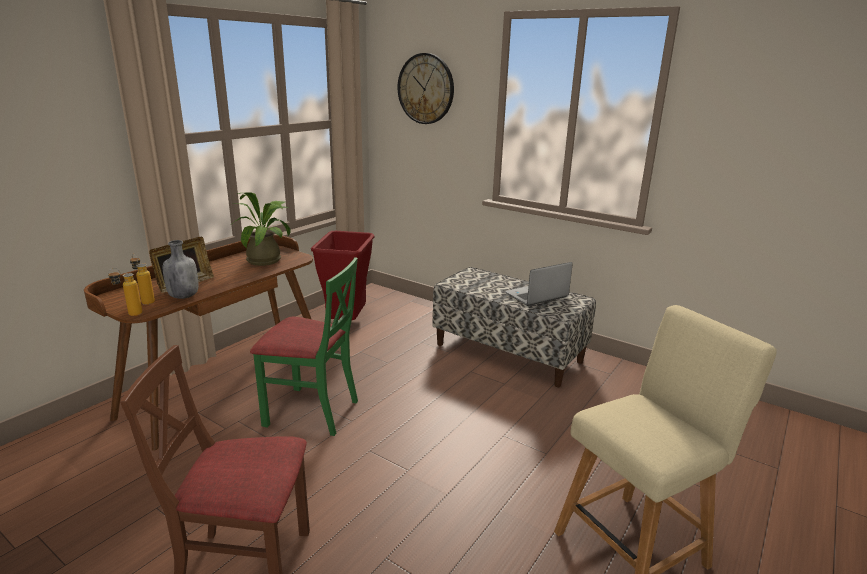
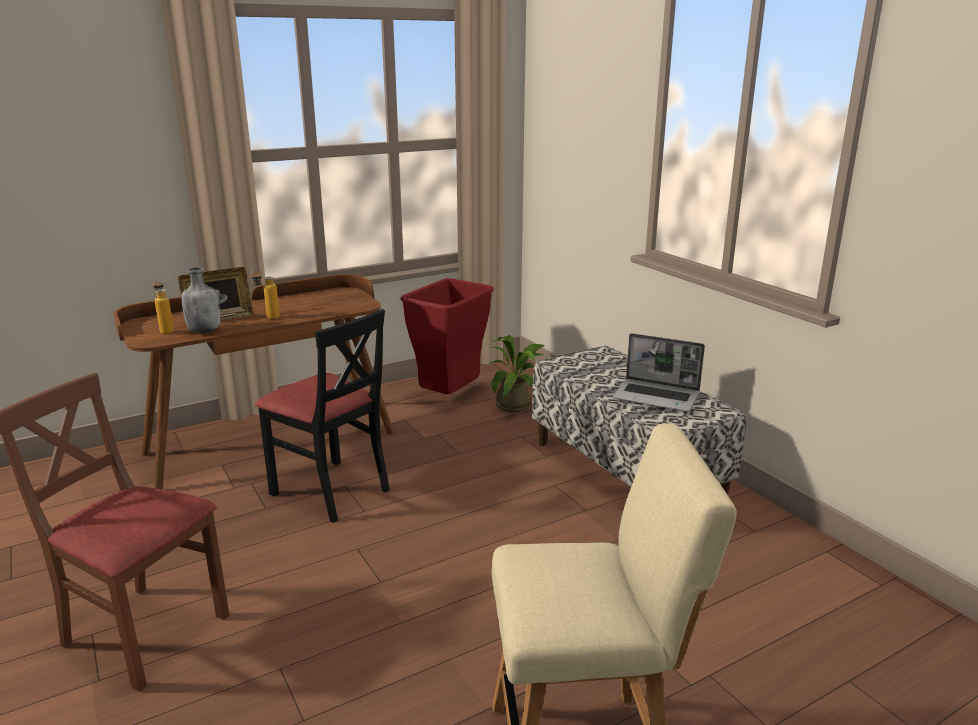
camera: 25 degrees right, 0 degrees up
bottle [108,268,142,316] -> bottle moved to [251,269,280,319]
potted plant [232,192,291,266] -> potted plant moved to [485,335,546,413]
green chair [250,257,358,436] -> black chair [255,309,390,523]
wall clock [398,53,454,124] -> none
laptop [505,262,573,306] -> laptop turned 150 degrees counterclockwise [613,333,705,412]

